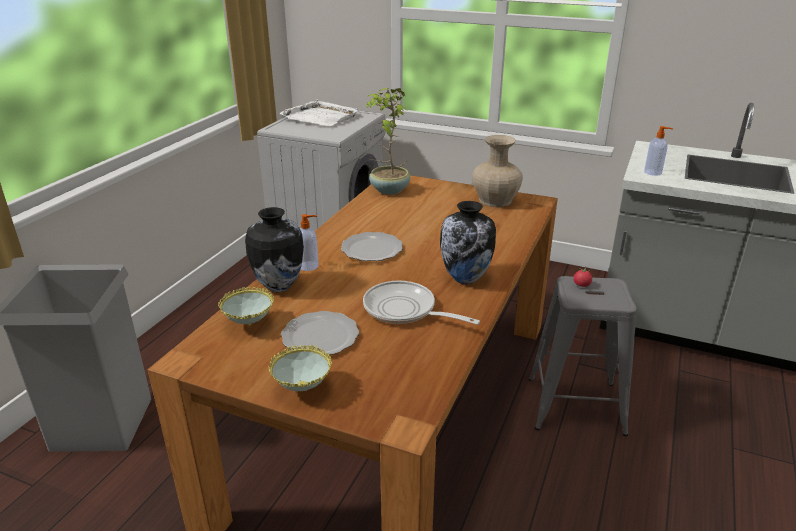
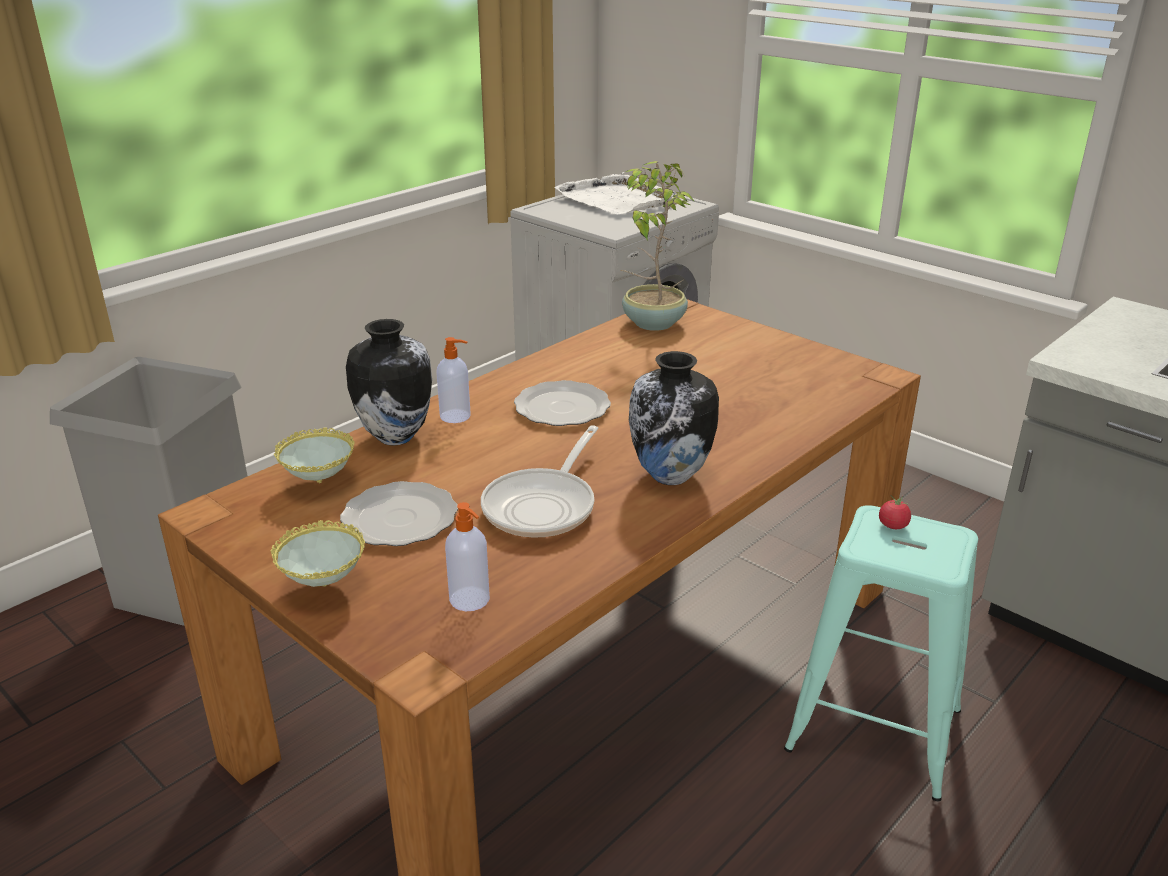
camera: 20 degrees right, 0 degrees up
frying pan [363,281,480,325] -> frying pan turned 120 degrees counterclockwise [481,425,598,538]
beige vase [472,135,523,207] -> none
grey stool [529,276,637,436] -> turquoise stool [784,505,978,801]
soap dispenser [644,126,673,176] -> soap dispenser moved to [445,502,490,611]

